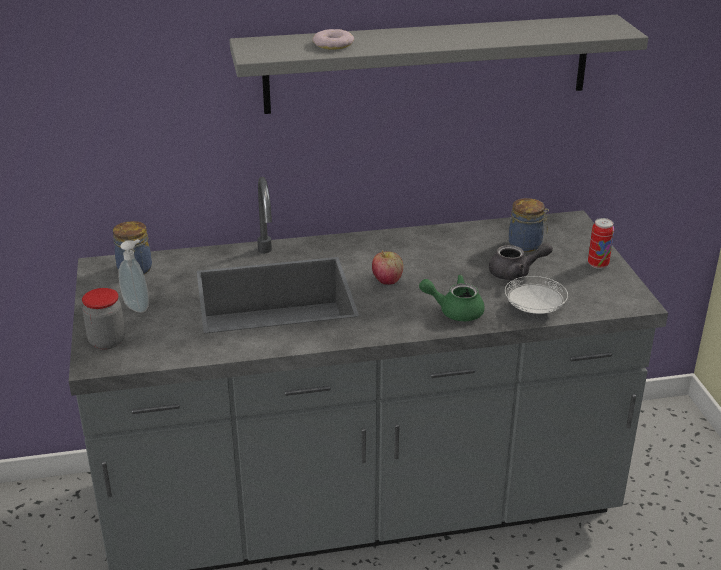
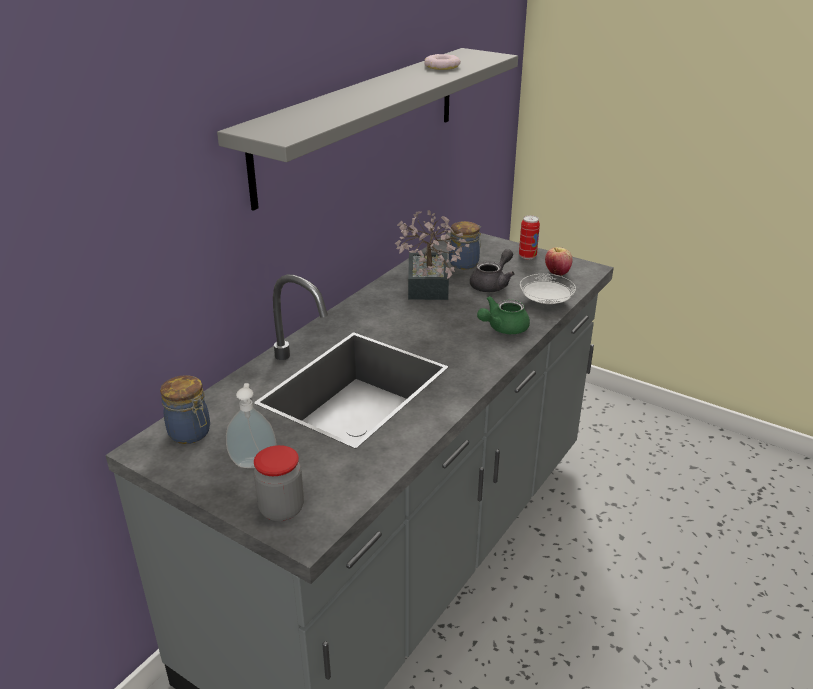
camera: 45 degrees left, 0 degrees up
donut [312,29,354,50] -> donut moved to [424,54,461,70]
apple [372,250,403,285] -> apple moved to [545,247,573,276]
none -> potted plant [395,210,469,300]

